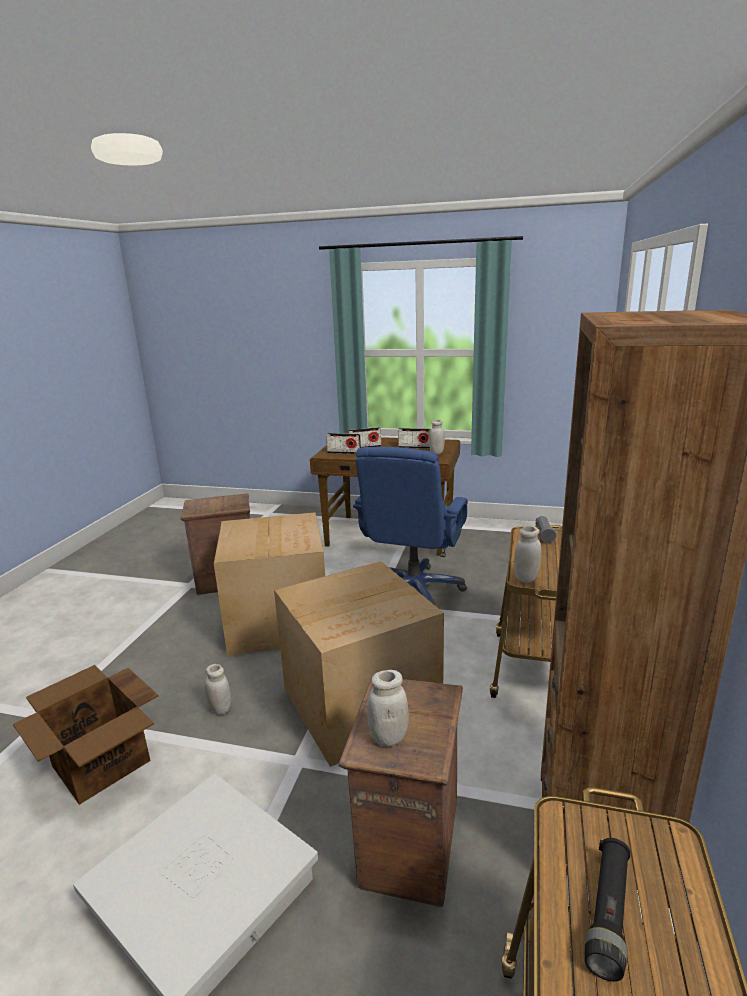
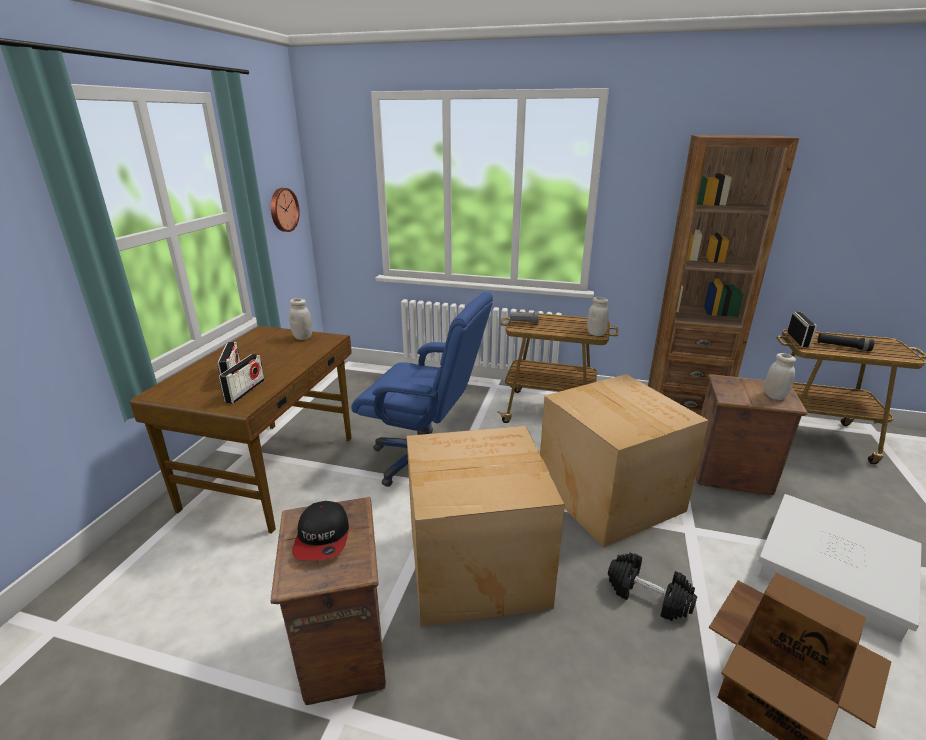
camera: 90 degrees left, 5 degrees up
white jar [205,664,231,715] -> black dumbbell [608,553,697,621]
radio [398,428,431,449] -> radio moved to [787,311,817,347]
none -> wall clock [271,188,300,232]
none -> cap [292,501,349,561]

